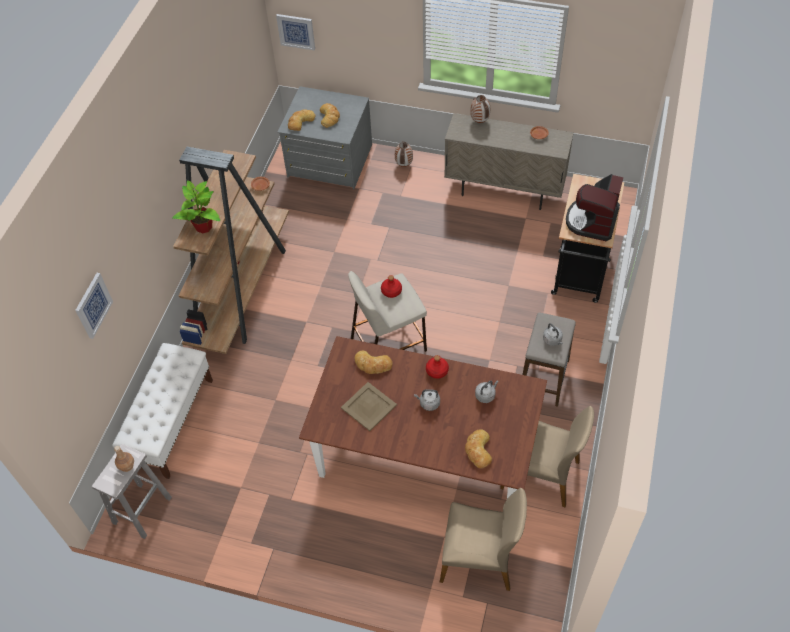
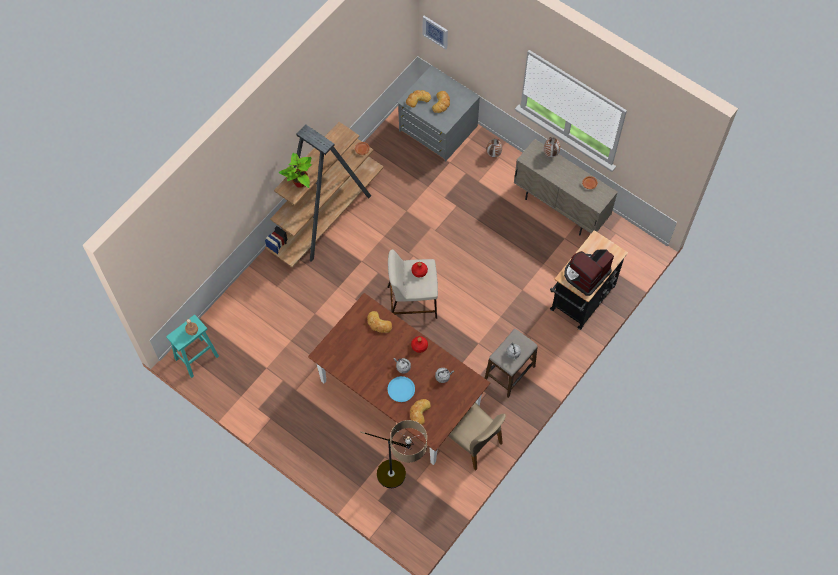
camera: 20 degrees right, 10 degrees up
picture [75,273,113,339] -> none
white stool [92,444,172,539] -> turquoise stool [166,315,219,378]
white bench [112,343,213,479] -> none
beige tray [341,382,397,431] -> none
beige chair [440,488,527,591] -> floor lamp [360,420,427,488]
none -> blue plate [388,376,415,402]

